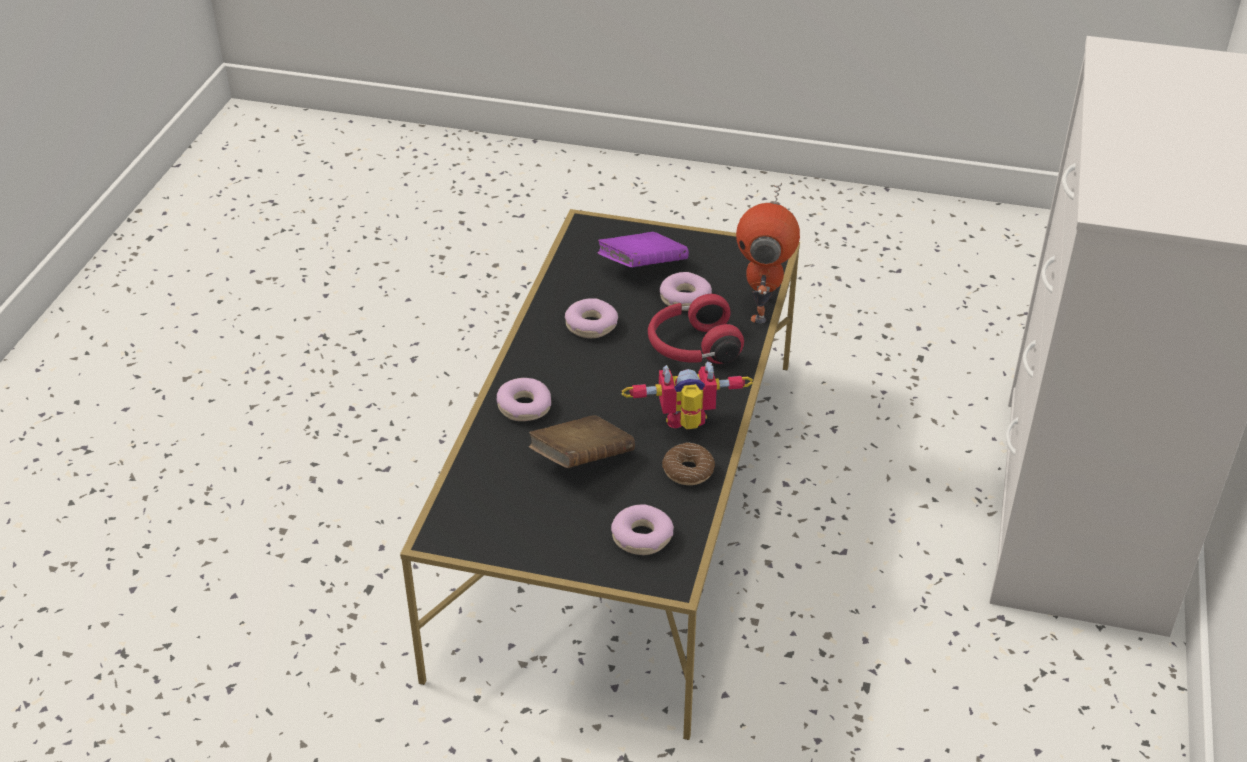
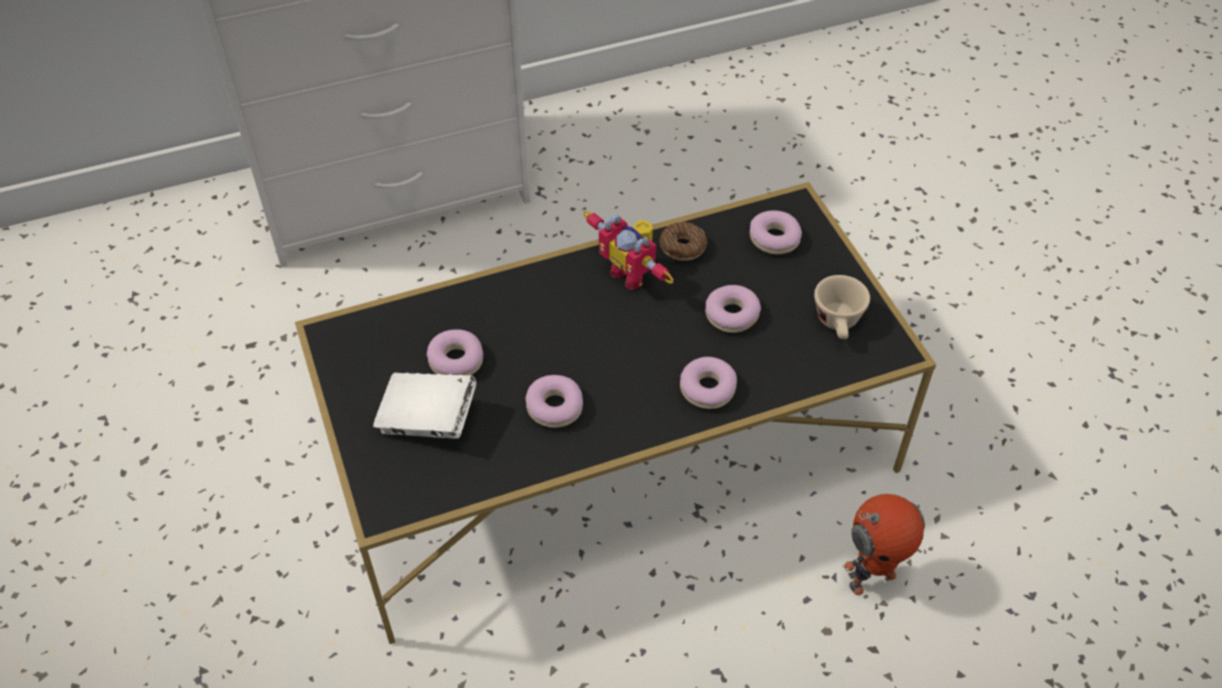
camera: 125 degrees left, 10 degrees up
brown book [529,415,635,468] -> donut [705,285,761,333]
purple book [597,232,689,268] -> white book [373,373,476,439]
red headphones [648,294,744,364] -> none
toy robot [736,183,800,323] -> toy robot moved to [843,494,925,595]
none -> beige cup [814,275,870,339]

